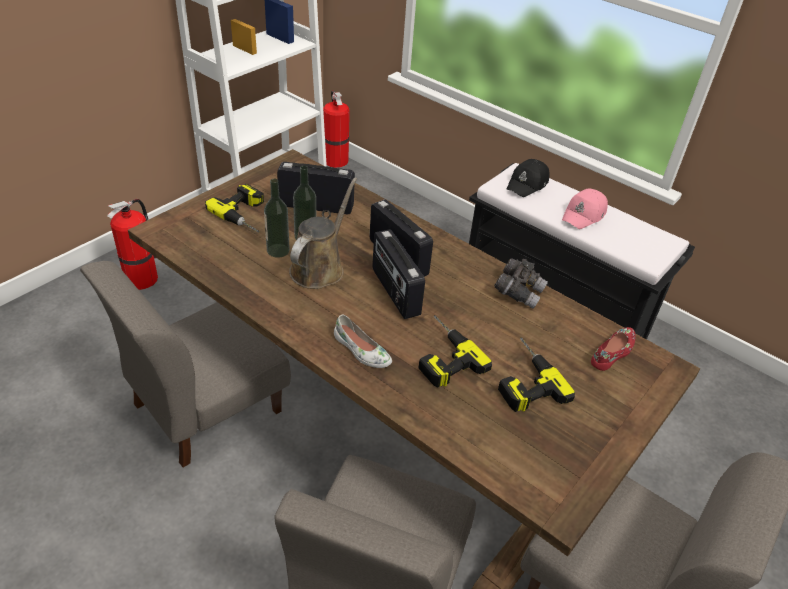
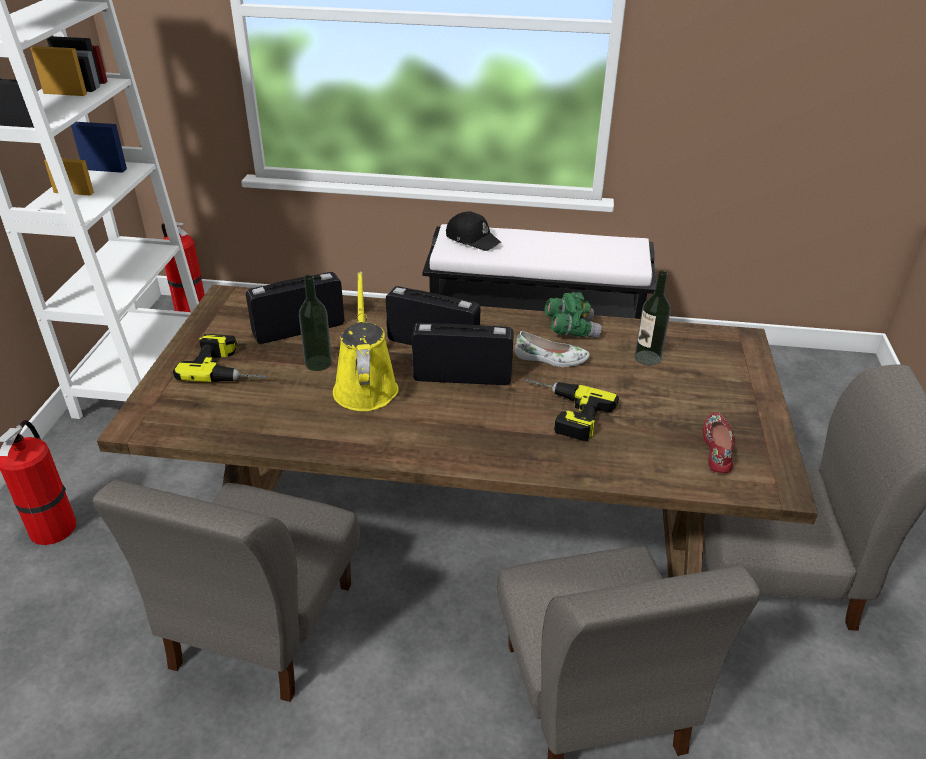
camera: 30 degrees left, 5 degrees down
bottle [264,179,290,258] -> bottle moved to [635,271,671,365]
brown watering can [289,178,357,289] -> yellow watering can [333,272,399,411]
white shoe [334,315,392,368] -> white shoe moved to [514,331,590,367]
radio [372,229,425,319] -> radio turned 150 degrees clockwise [412,323,514,385]
grey binoculars [494,258,548,309] -> green binoculars [545,292,602,338]
power drill [498,338,575,412] -> none
black cap [506,159,549,197] -> black cap turned 60 degrees counterclockwise [446,211,502,251]
pink cap [562,189,608,229] -> none
red shoe [591,327,636,371] -> red shoe moved to [703,413,735,473]

